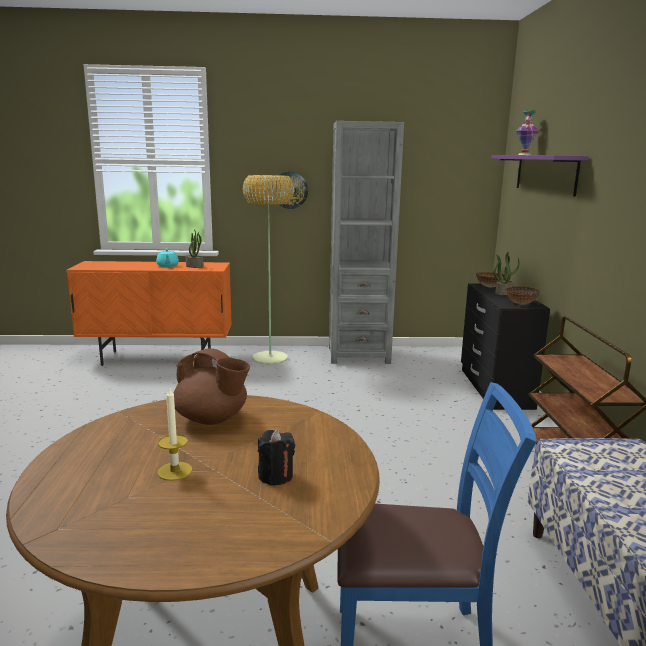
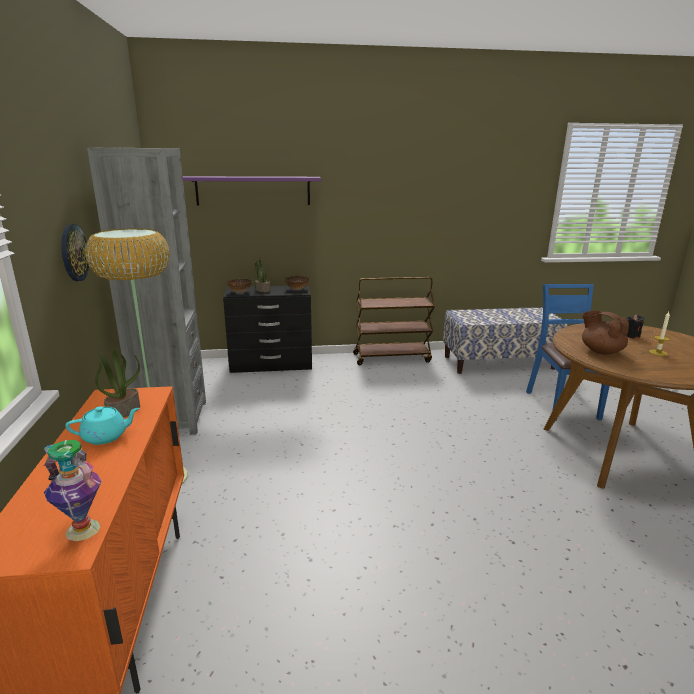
camera: 95 degrees left, 5 degrees up
brown teapot [173,348,250,425] -> brown teapot turned 60 degrees counterclockwise [582,310,629,355]
vase [516,110,538,155] -> vase moved to [44,440,102,541]

